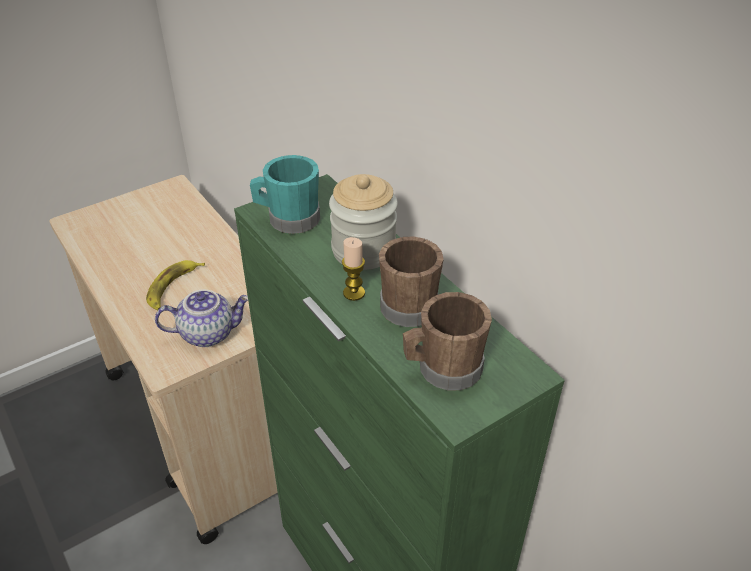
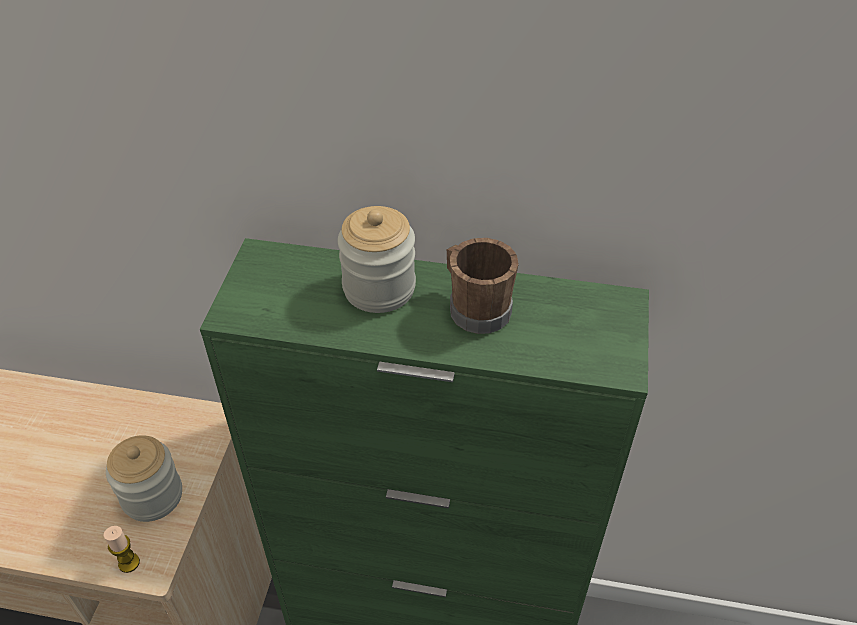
camera: 45 degrees left, 5 degrees up
banana [146,260,205,310] -> none
teapot [155,290,248,347] -> jar [106,435,182,522]
turquoise mug [250,155,320,234] -> none
candle [342,237,365,301] -> candle moved to [104,526,140,573]
brown mug [403,292,492,391] -> none

